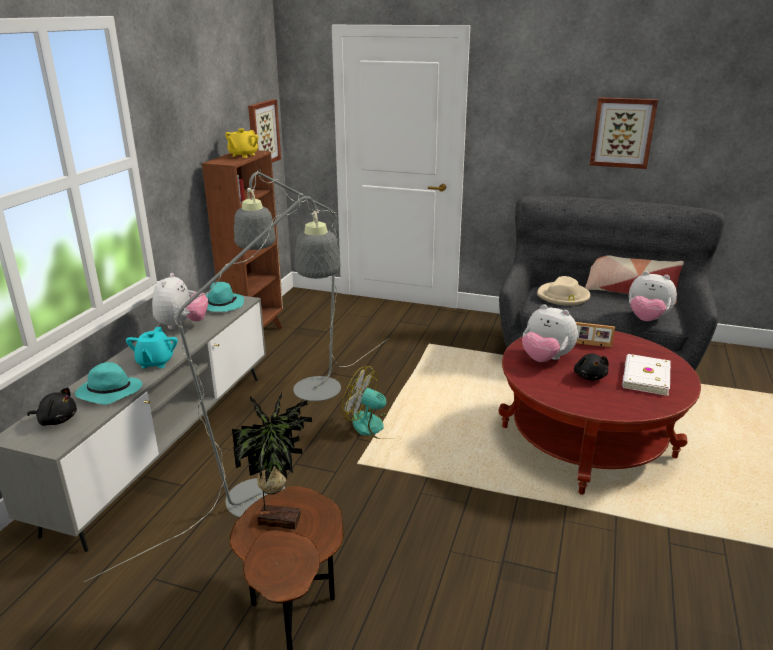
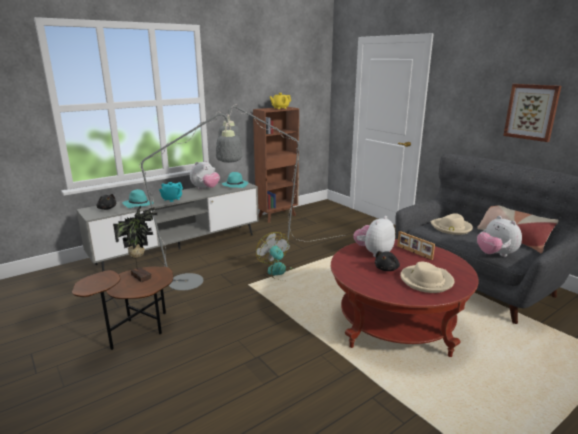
camera: 35 degrees right, 5 degrees down
picture [248,99,281,163] -> none
plush toy [522,304,578,362] -> plush toy turned 60 degrees clockwise [353,216,395,257]
white book [622,354,671,396] -> beige hat [400,262,454,293]

